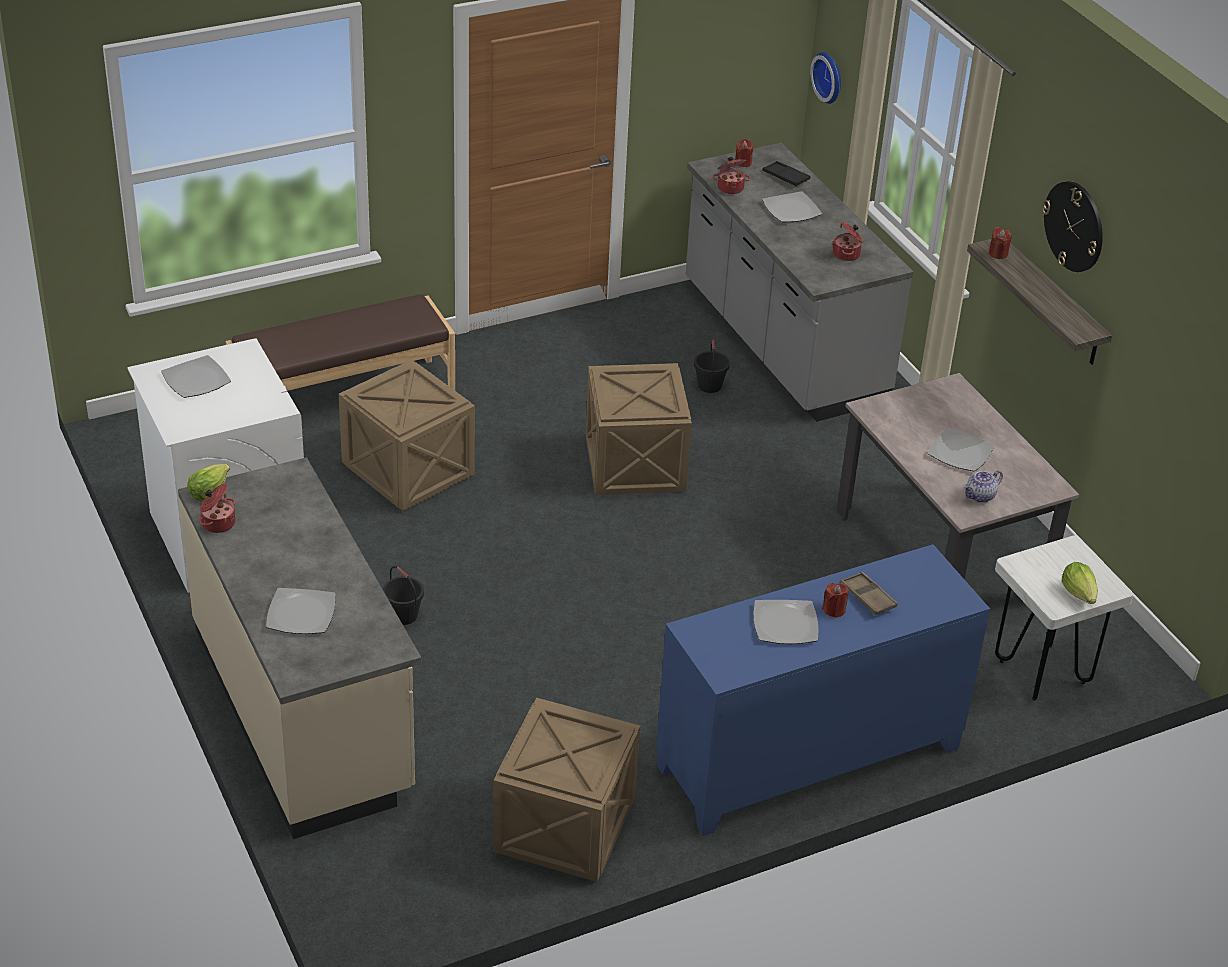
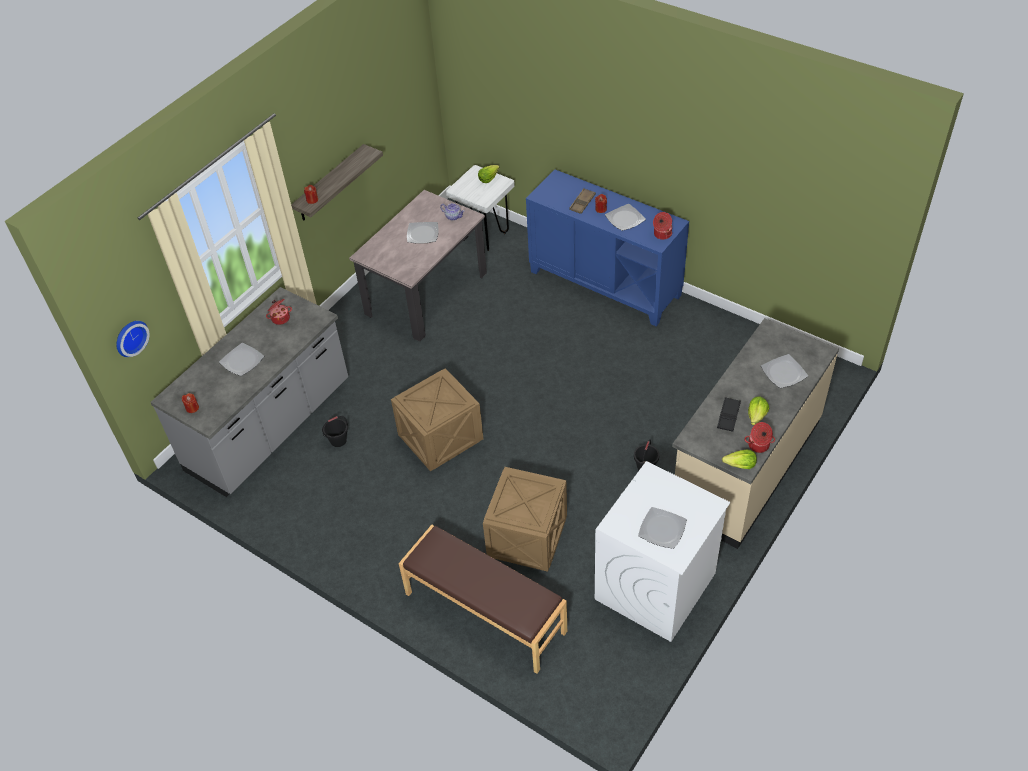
camera: 115 degrees left, 10 degrees up
crate [493,698,640,882] -> none
cooking pot [713,157,751,194] -> cooking pot moved to [653,212,672,240]
black tray [763,161,810,186] -> black tray moved to [717,397,741,432]
wall clock [1042,181,1103,272] -> none
none -> lettuce [748,397,769,425]

